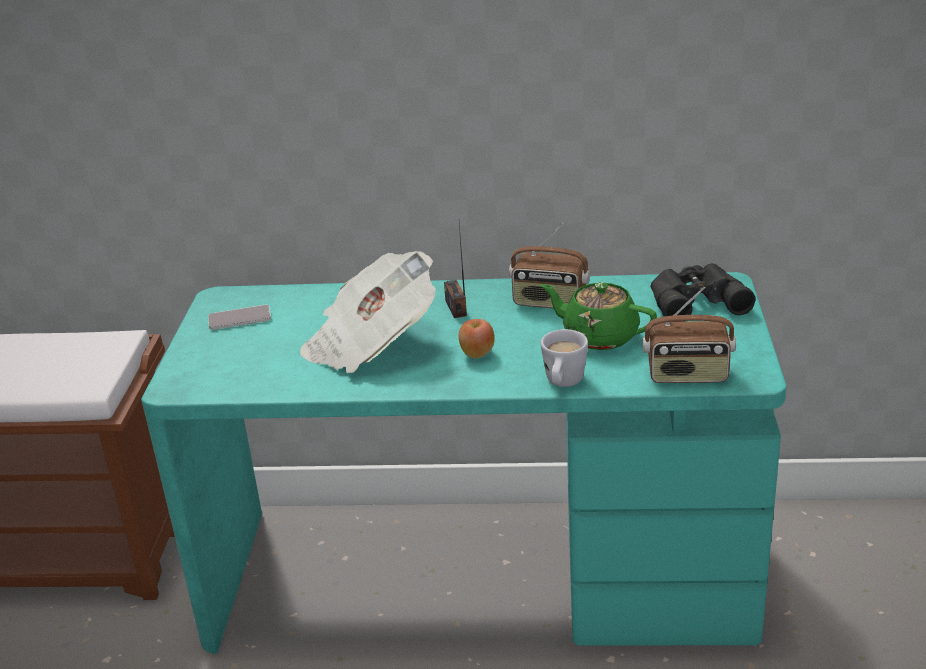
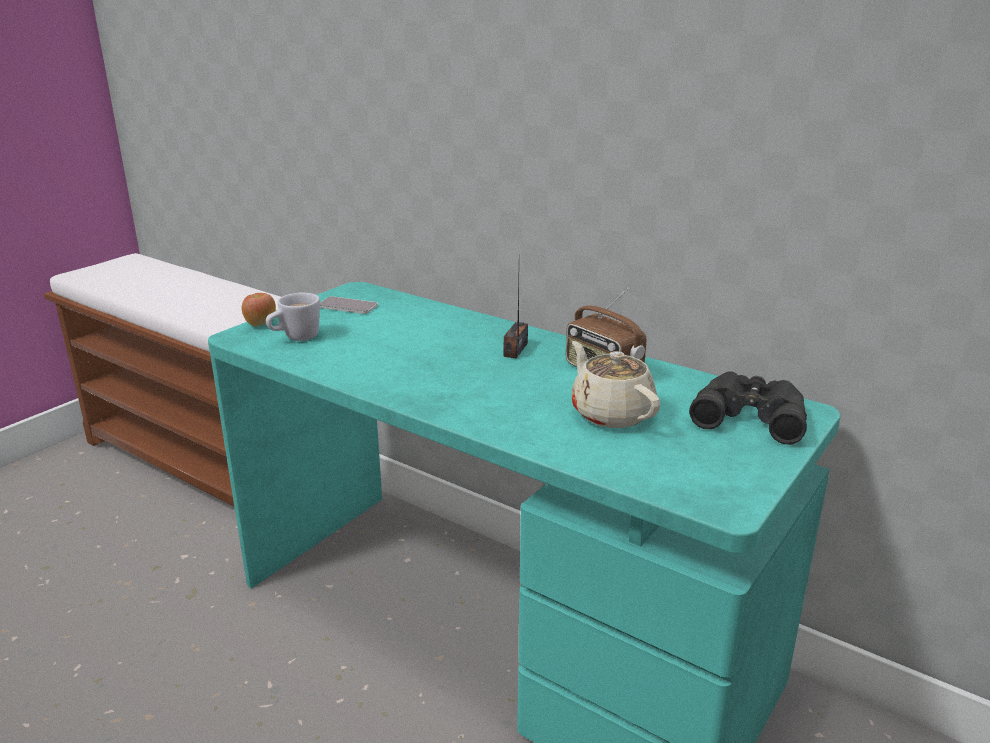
camera: 30 degrees right, 5 degrees down
newspaper [300,251,436,373] -> none
apple [458,319,495,359] -> apple moved to [242,293,276,327]
green teapot [541,282,657,350] -> beige teapot [571,341,660,428]
white mug [541,329,588,387] -> white mug moved to [266,293,320,341]
radio [643,287,736,383] -> none

